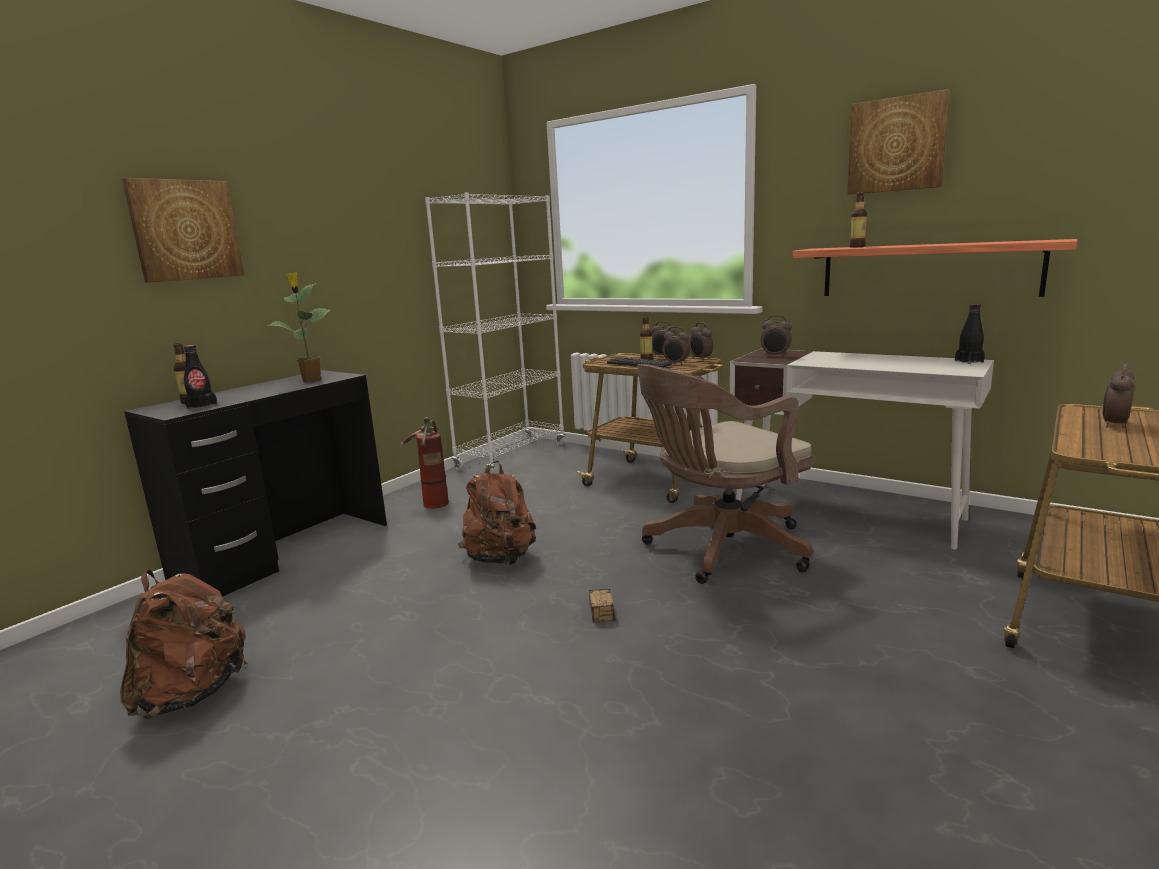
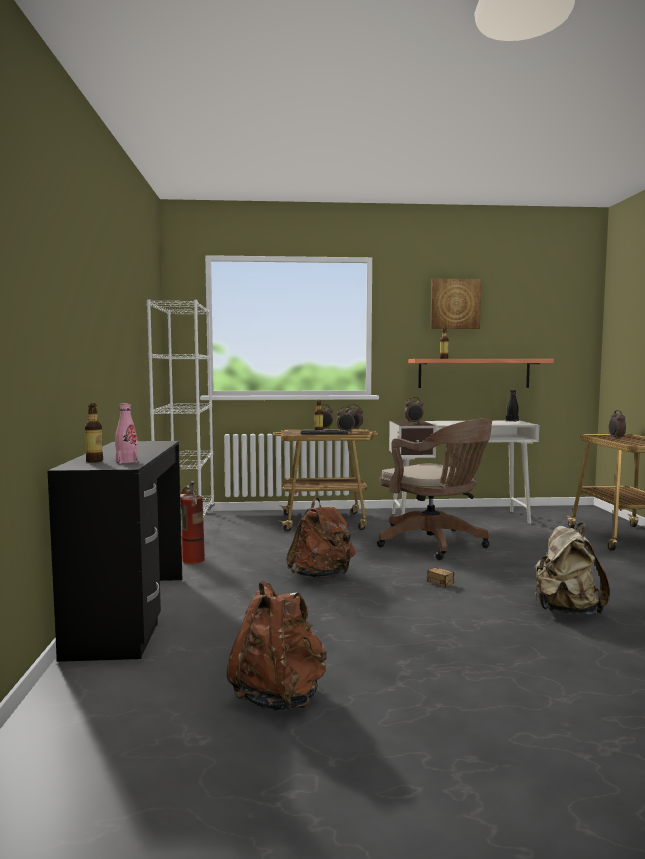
camera: 40 degrees left, 10 degrees down
picture [122,178,244,283] -> none
black bottle [184,345,217,409] -> pink bottle [115,403,138,464]
potted plant [268,272,331,383] -> none
brown office chair [637,364,815,584] -> brown office chair turned 60 degrees counterclockwise [377,418,492,560]
none -> beige backpack [535,523,610,615]

